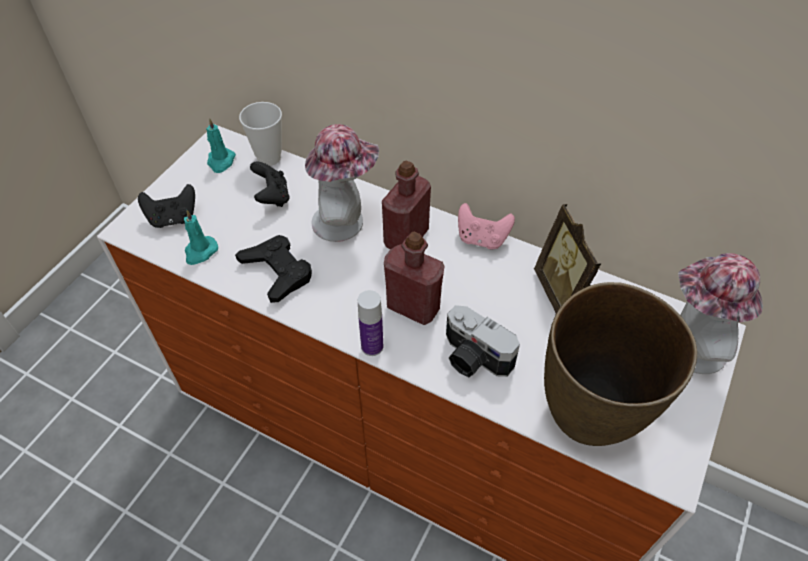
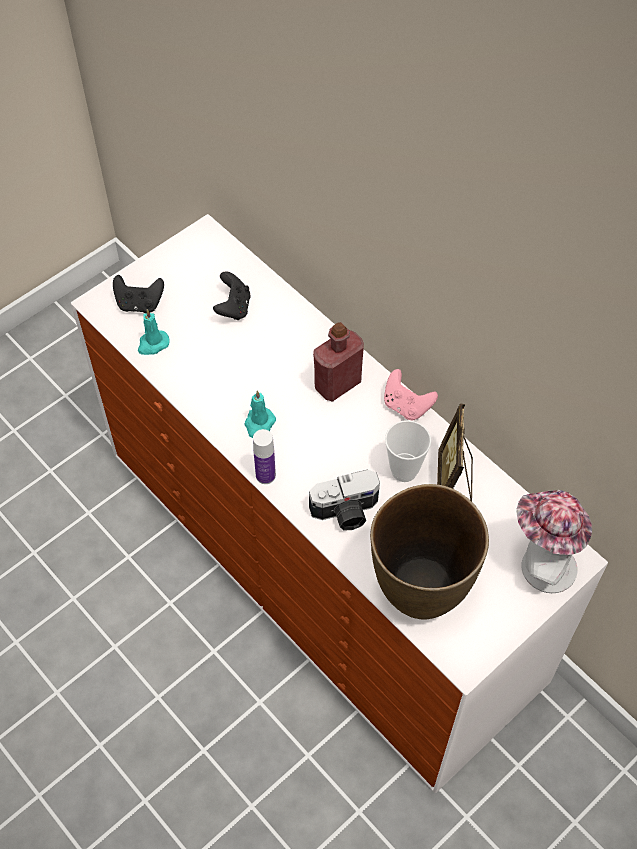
camera: 20 degrees right, 5 degrees up
turquoise candle [206,118,236,173] -> turquoise candle moved to [244,390,276,438]
black game controller [235,235,312,303] -> none
cup [239,102,282,166] -> cup moved to [385,420,431,482]
hat [305,124,379,242] -> none
red bottle [384,232,444,325] -> none
camera [446,305,520,377] -> camera turned 75 degrees counterclockwise [309,470,380,531]

